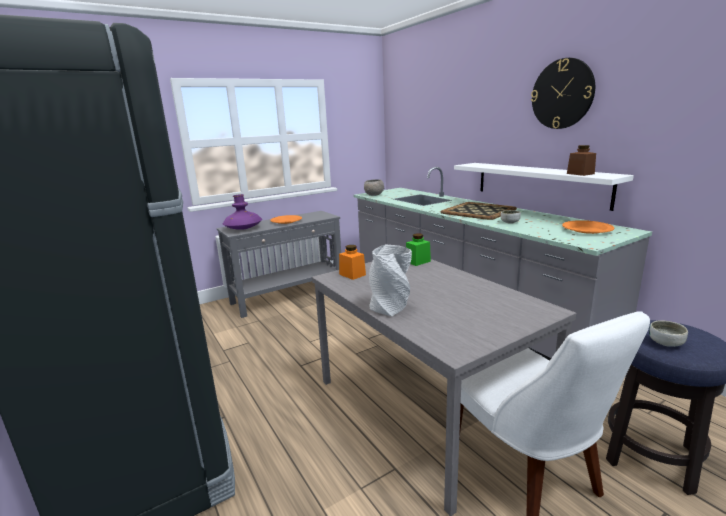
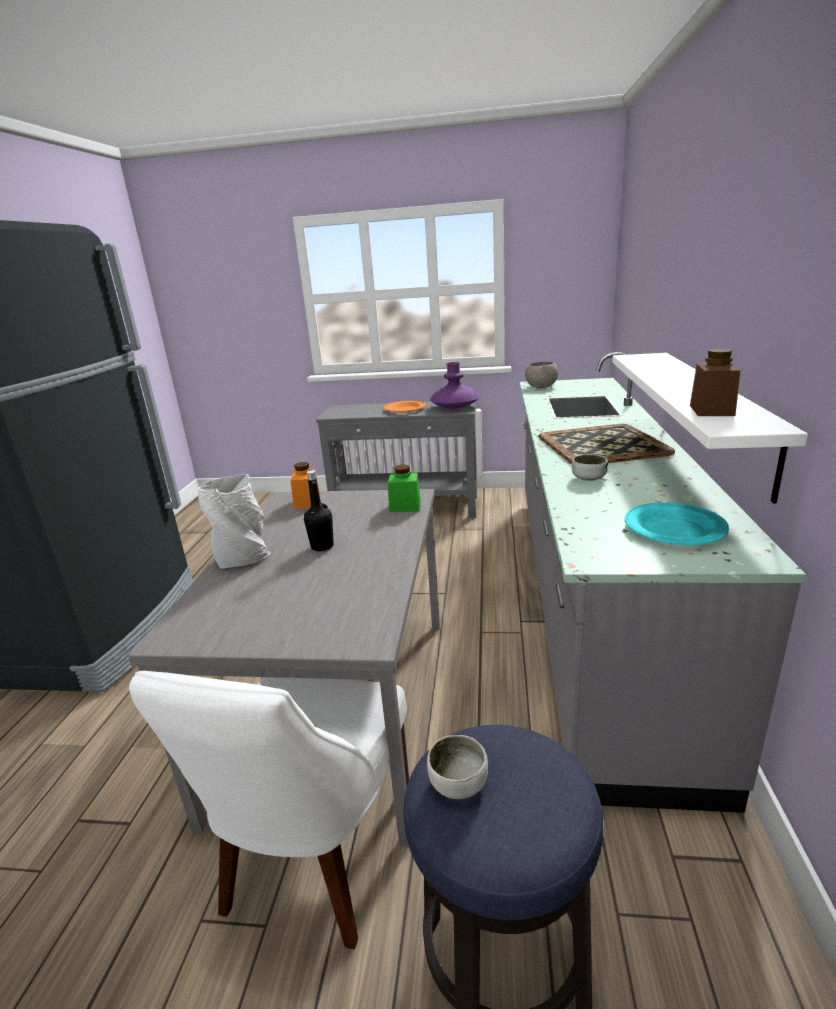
camera: 40 degrees right, 5 degrees up
purple vase [223,194,262,230] -> purple vase moved to [430,362,480,409]
wall clock [531,58,595,129] -> none
orange plate [562,220,614,234] -> turquoise plate [625,502,729,545]
none -> black bottle [304,470,334,551]

